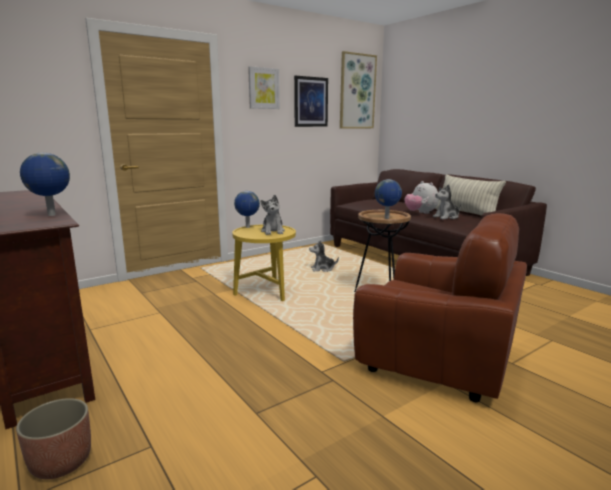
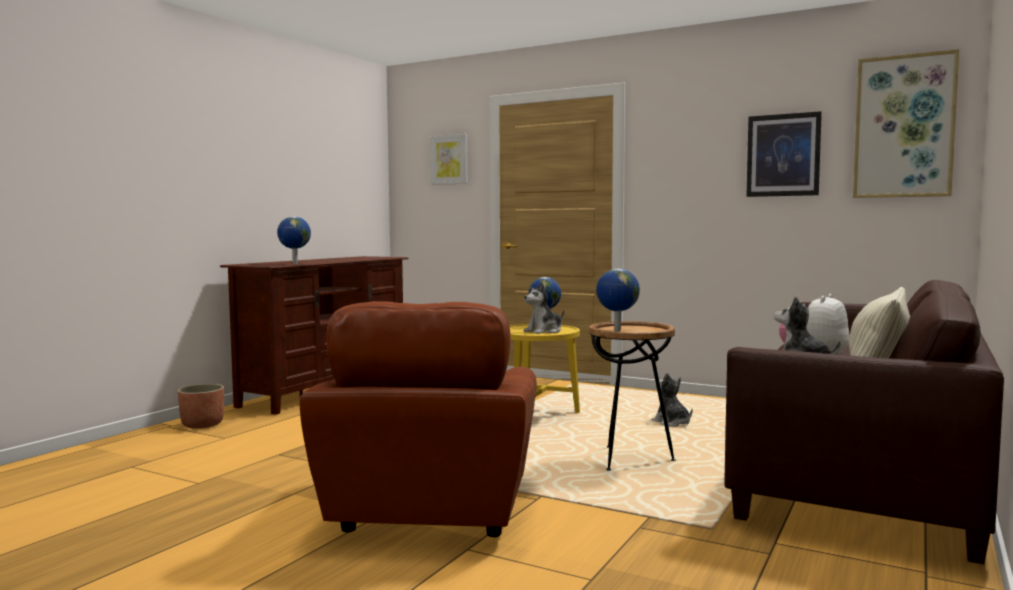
camera: 65 degrees right, 10 degrees down
picture [248,66,280,109] -> picture moved to [430,134,468,185]

